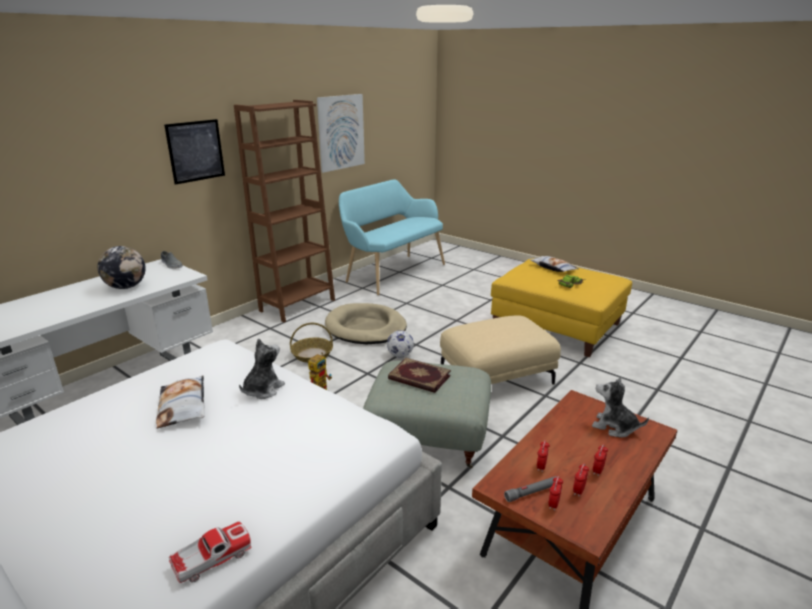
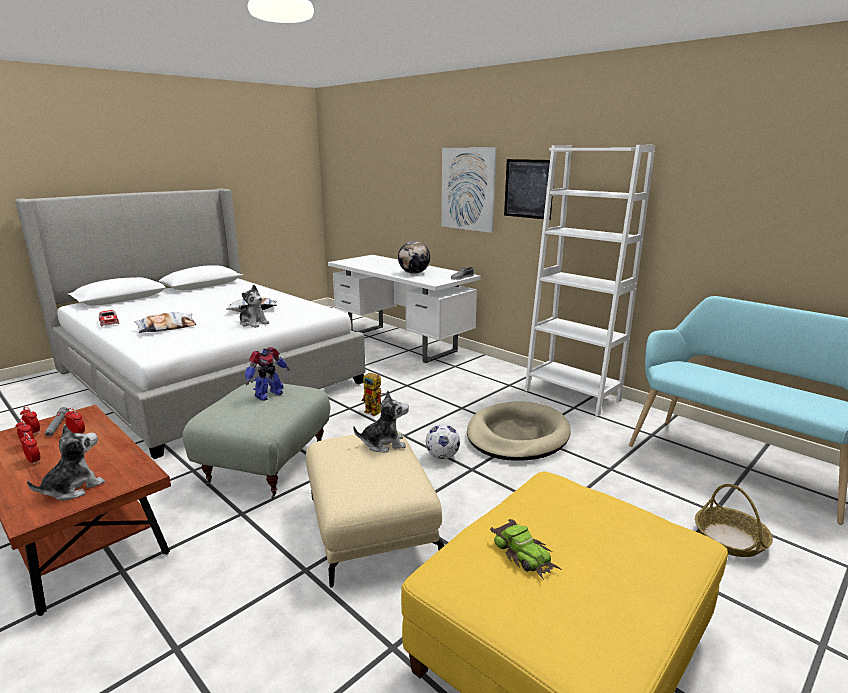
camera: 95 degrees right, 5 degrees down
brown bookcase [234,100,335,322] -> white bookcase [525,145,655,416]
basket [290,323,333,363] -> basket moved to [695,484,773,557]
picture [317,94,365,173] -> picture moved to [441,148,497,233]
book [388,358,451,393] -> toy robot [245,347,290,401]
pillow [530,256,579,272] -> pillow moved to [134,312,196,333]
none -> plush toy [353,390,409,452]

